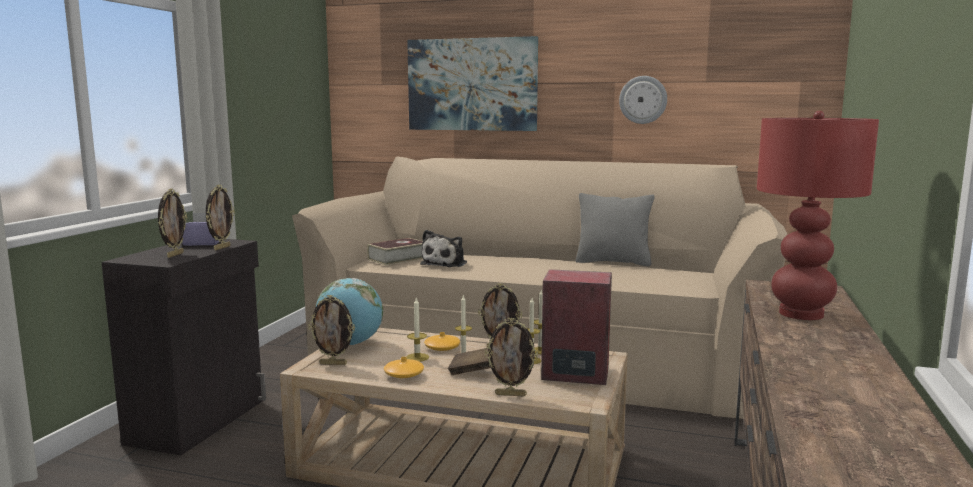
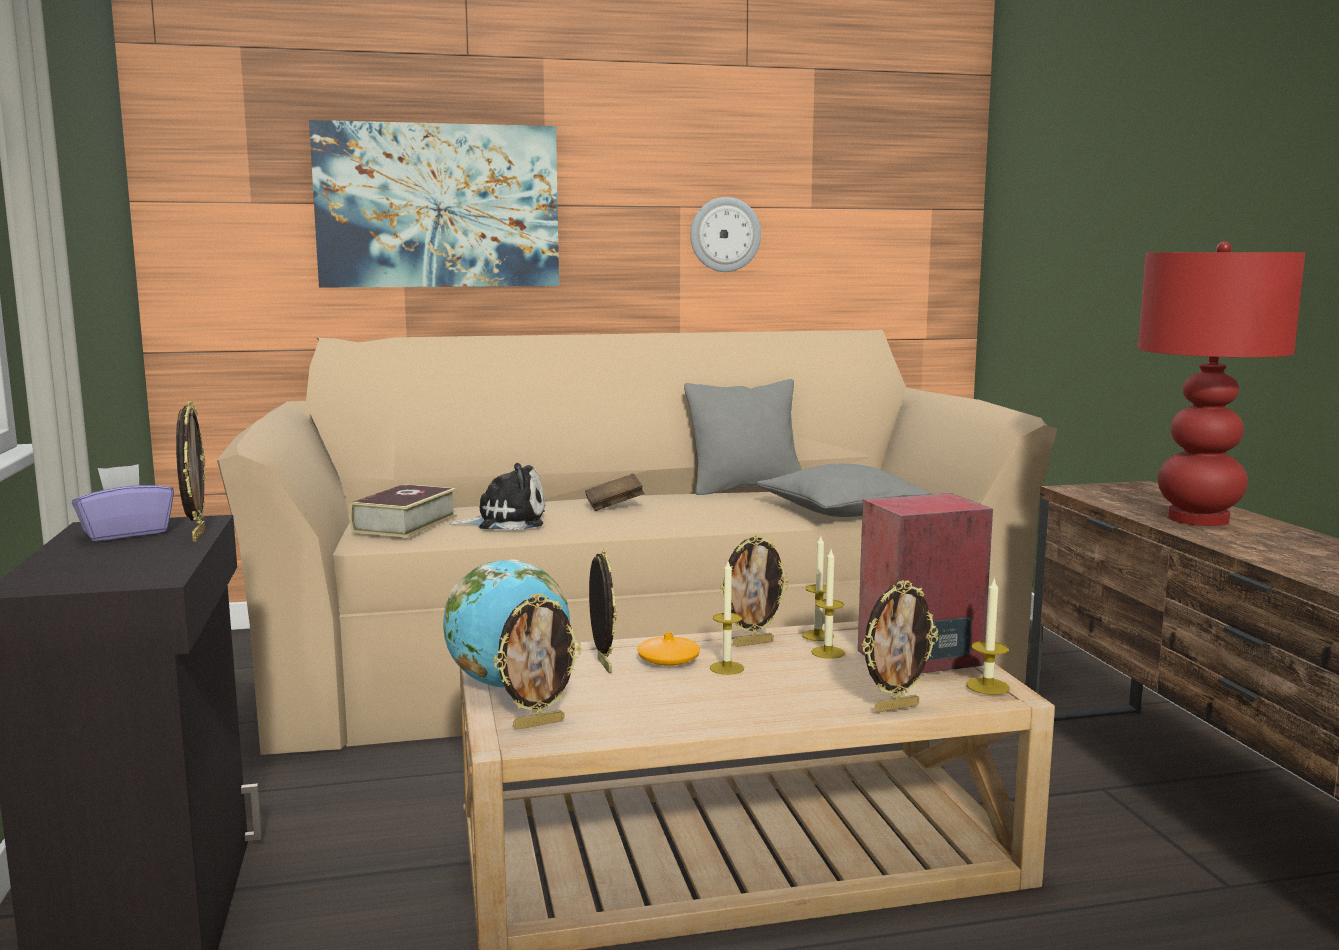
camera: 30 degrees left, 0 degrees up
picture frame [158,189,187,258] -> picture frame moved to [589,549,617,673]
orange vase [384,357,424,378] -> none
candle [406,298,429,362] -> candle moved to [966,579,1010,695]
plush toy [420,230,467,267] -> plush toy turned 90 degrees counterclockwise [449,463,545,530]
brown book [448,348,491,375] -> brown book moved to [585,473,644,511]
none -> grey pillow [757,464,931,517]

